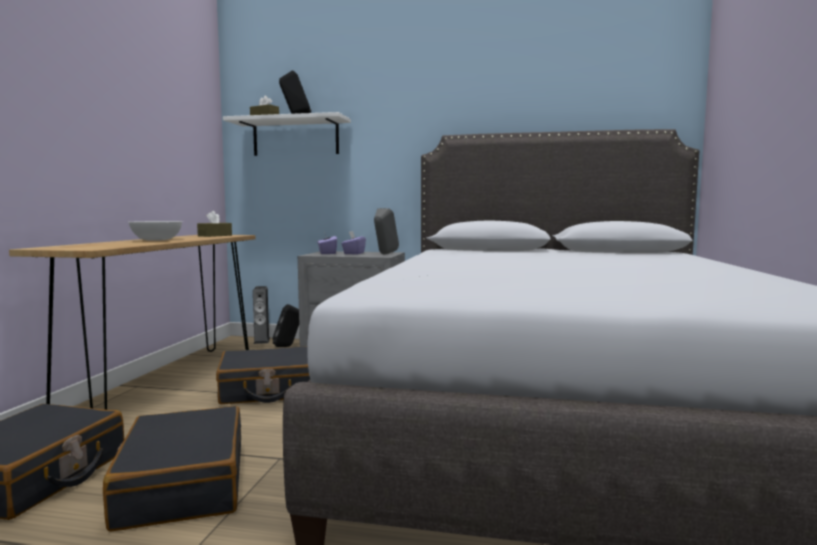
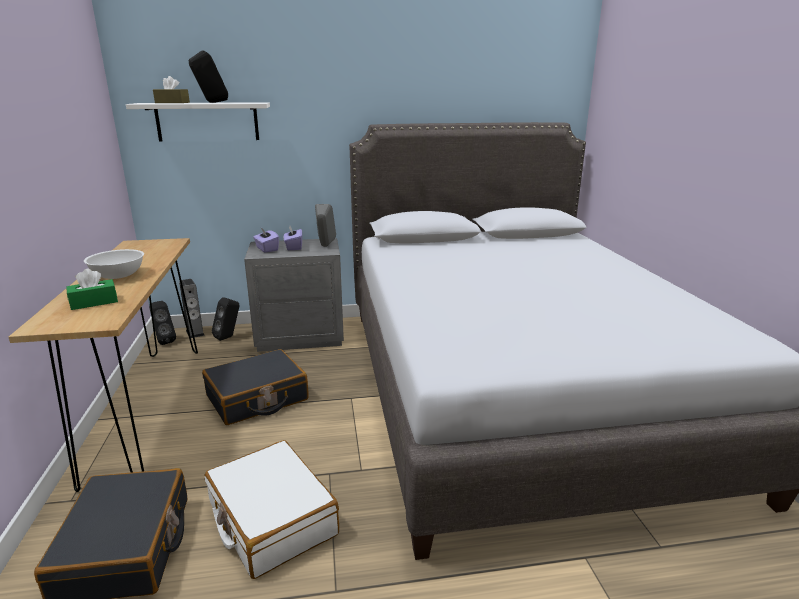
camera: 20 degrees left, 15 degrees up
black suitcase [103,406,241,532] -> white suitcase [205,440,339,579]
brown tissue box [197,211,232,237] -> none
none -> green tissue box [66,268,118,310]
none -> black speaker [149,301,176,345]

